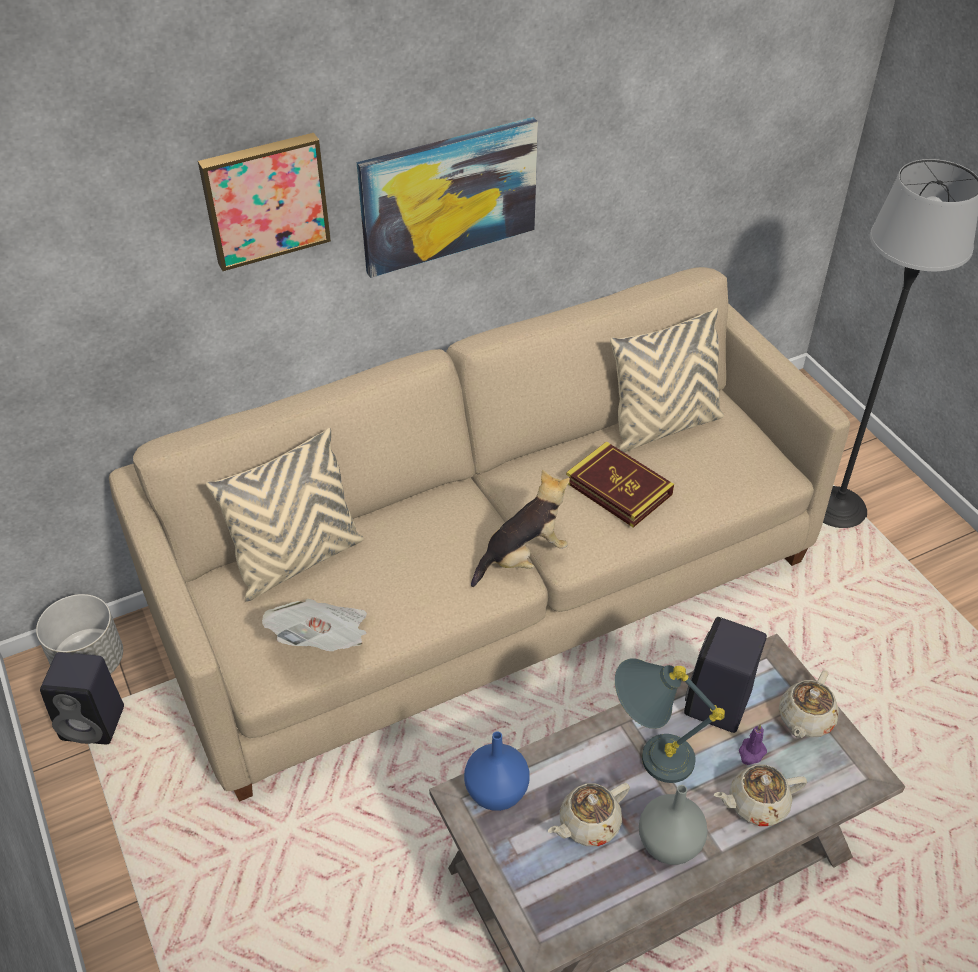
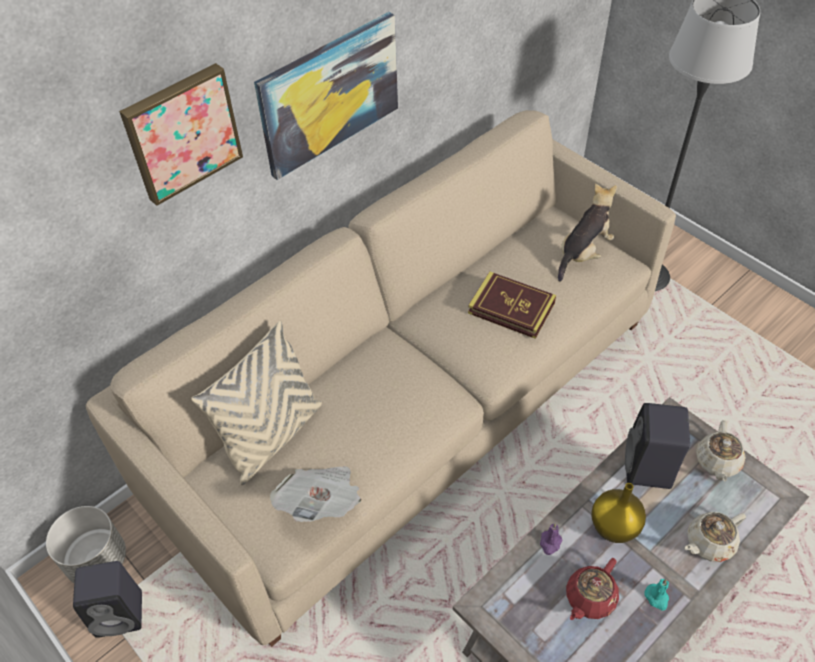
camera: 15 degrees left, 5 degrees up
blue vase [464,731,530,811] -> none
plush toy [471,470,570,587] -> plush toy moved to [558,183,617,282]
beige teapot [548,783,630,846] -> red teapot [566,558,619,620]
beige pillow [610,308,724,453] -> none
grey table lamp [615,658,725,783] -> yellow vase [591,483,646,543]
grey vase [639,785,708,865] -> turquoise candle [644,579,669,611]
purple candle [739,724,767,765] -> purple candle moved to [540,523,562,555]

